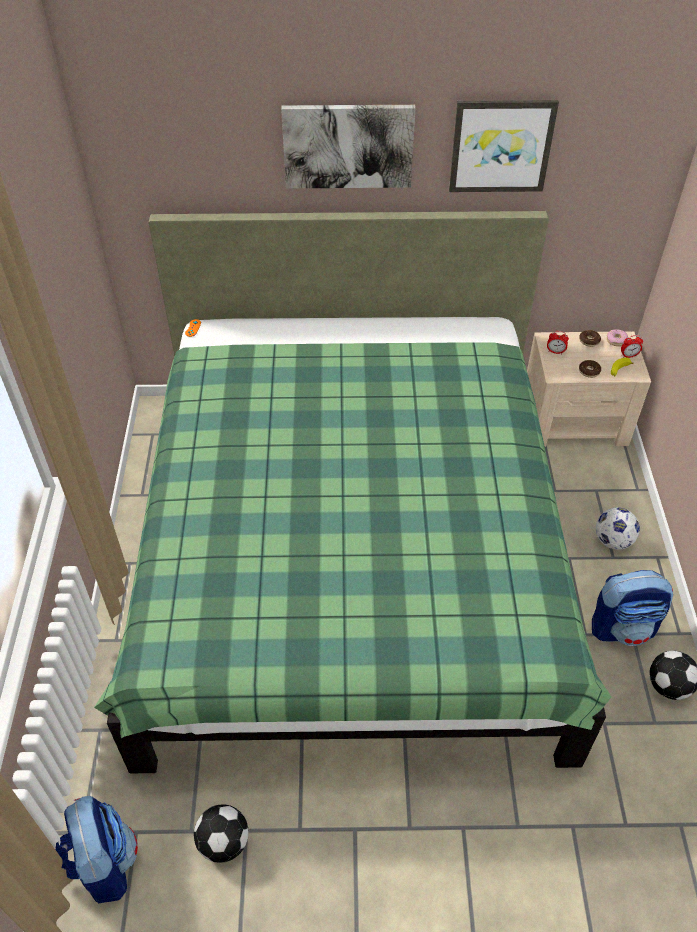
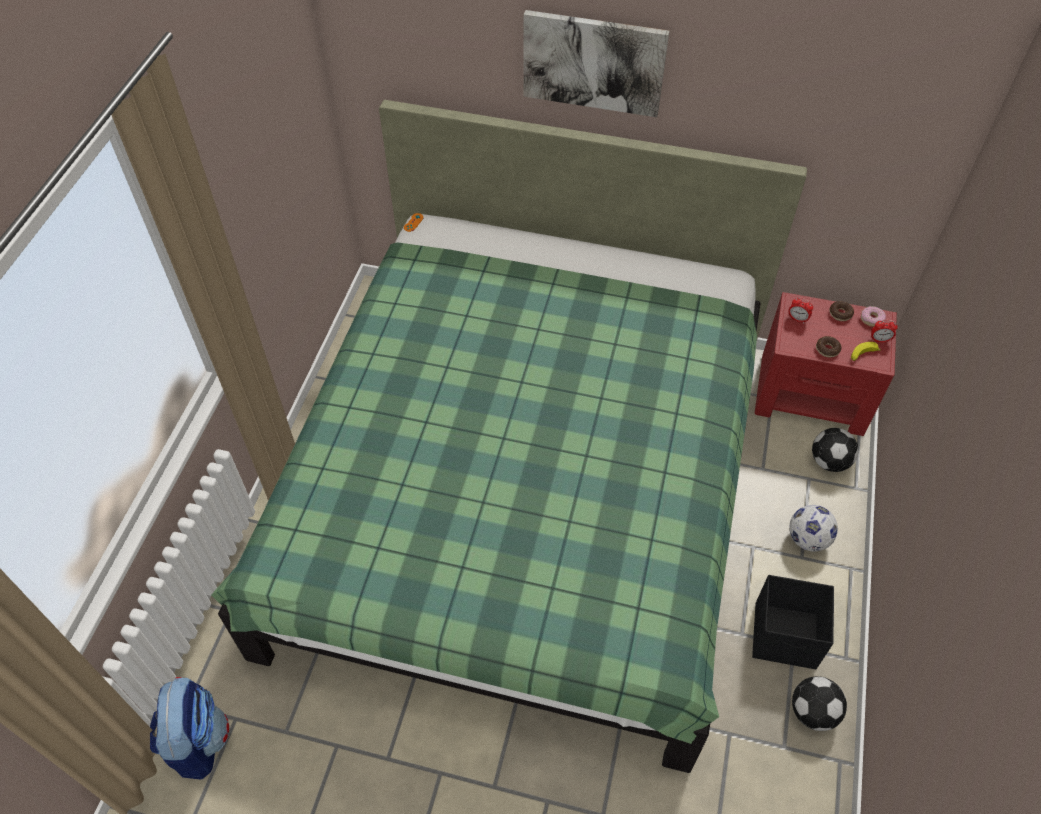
camera: 15 degrees right, 5 degrees up
football [194,805,249,863] -> football moved to [812,428,858,472]
picture [449,100,559,192] -> none
beige nightstand [527,332,651,447] -> red nightstand [755,292,897,436]
backpack [592,570,673,646] -> black storage box [752,575,834,669]

